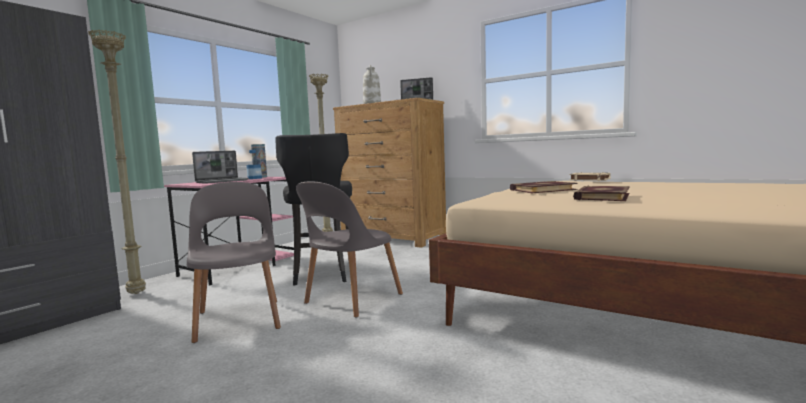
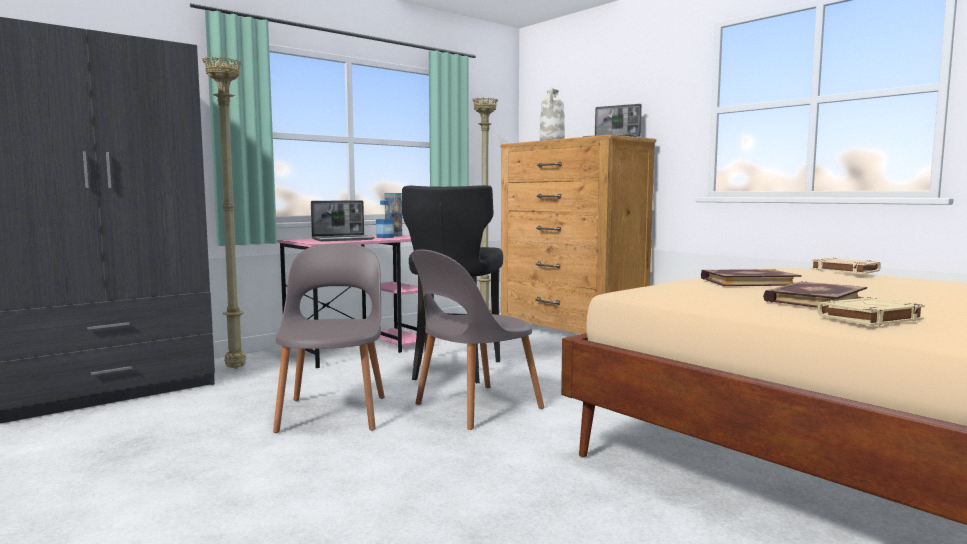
camera: 15 degrees right, 0 degrees up
none -> beige book [817,297,925,326]

